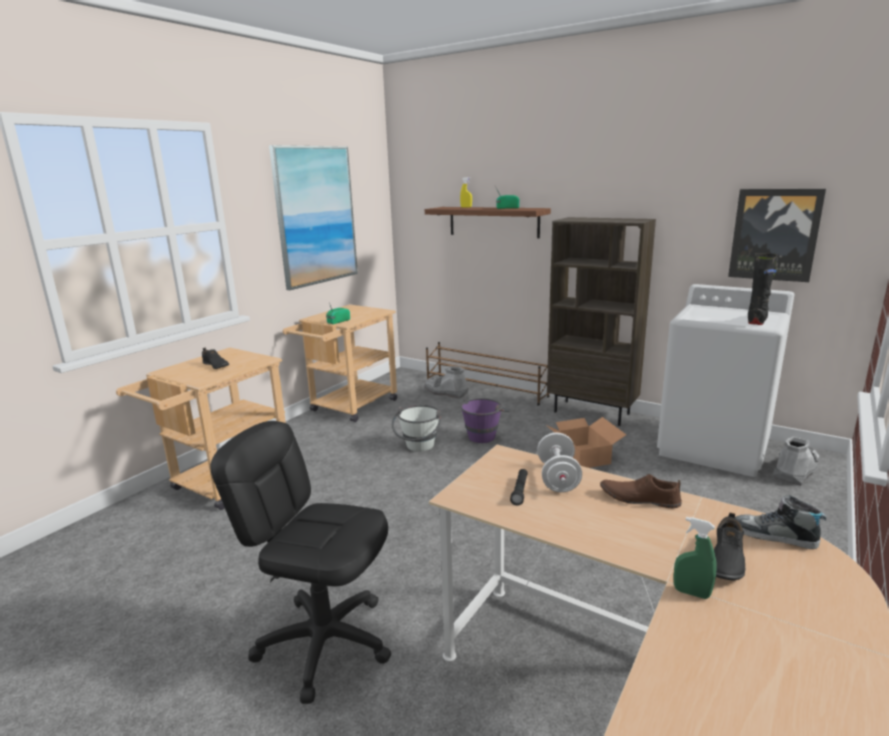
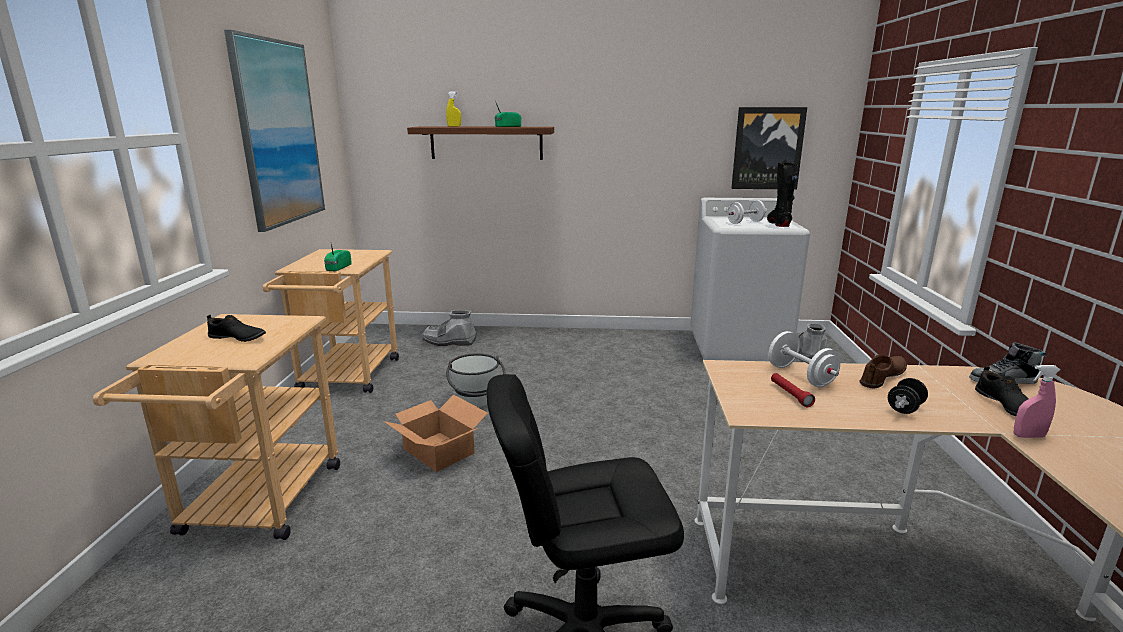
camera: 30 degrees left, 0 degrees up
brown shoe rack [426,342,549,405] -> none
purple bucket [460,396,510,443] -> none
black flashlight [510,469,528,506] -> red flashlight [771,373,815,407]
brown bookcase [547,217,656,426] -> none
cardboard box [548,417,626,468] -> cardboard box moved to [383,395,488,472]
brown shoe [600,474,682,508] -> brown shoe turned 150 degrees clockwise [859,355,907,388]
green spray bottle [673,517,717,599] -> pink spray bottle [1014,365,1060,438]
none -> white dumbbell [727,200,765,224]
none -> black dumbbell [888,378,928,414]

